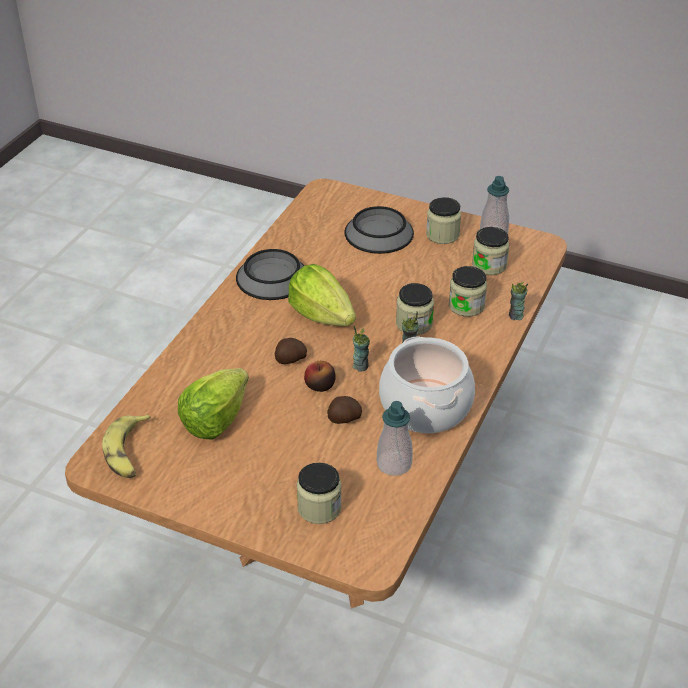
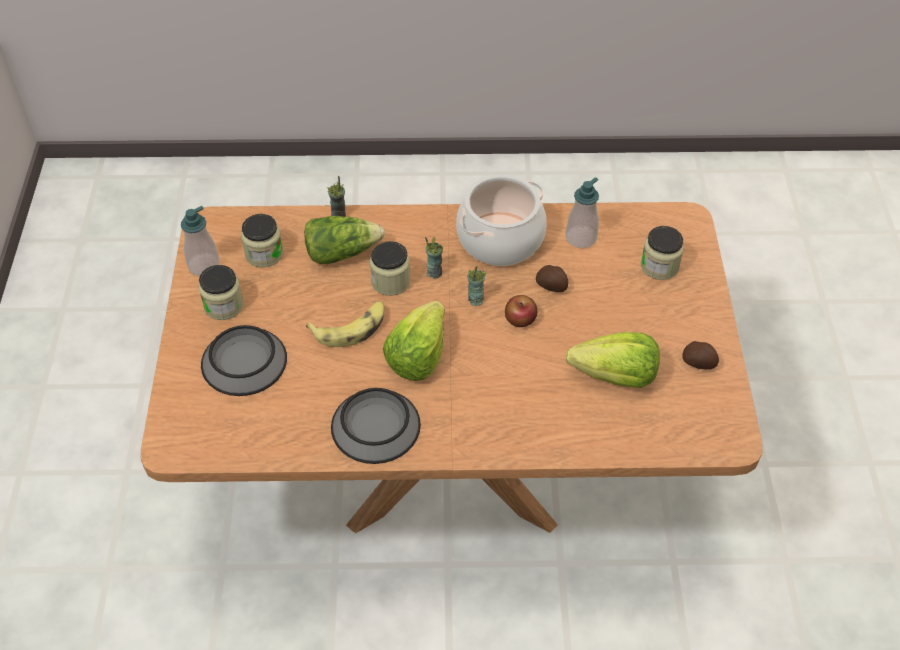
camera: 115 degrees left, 10 degrees up
banana [102,414,151,478] -> banana moved to [306,301,384,347]
potato [275,338,307,364] -> potato moved to [682,341,719,370]
jar [449,266,487,317] -> lettuce [304,216,385,264]

